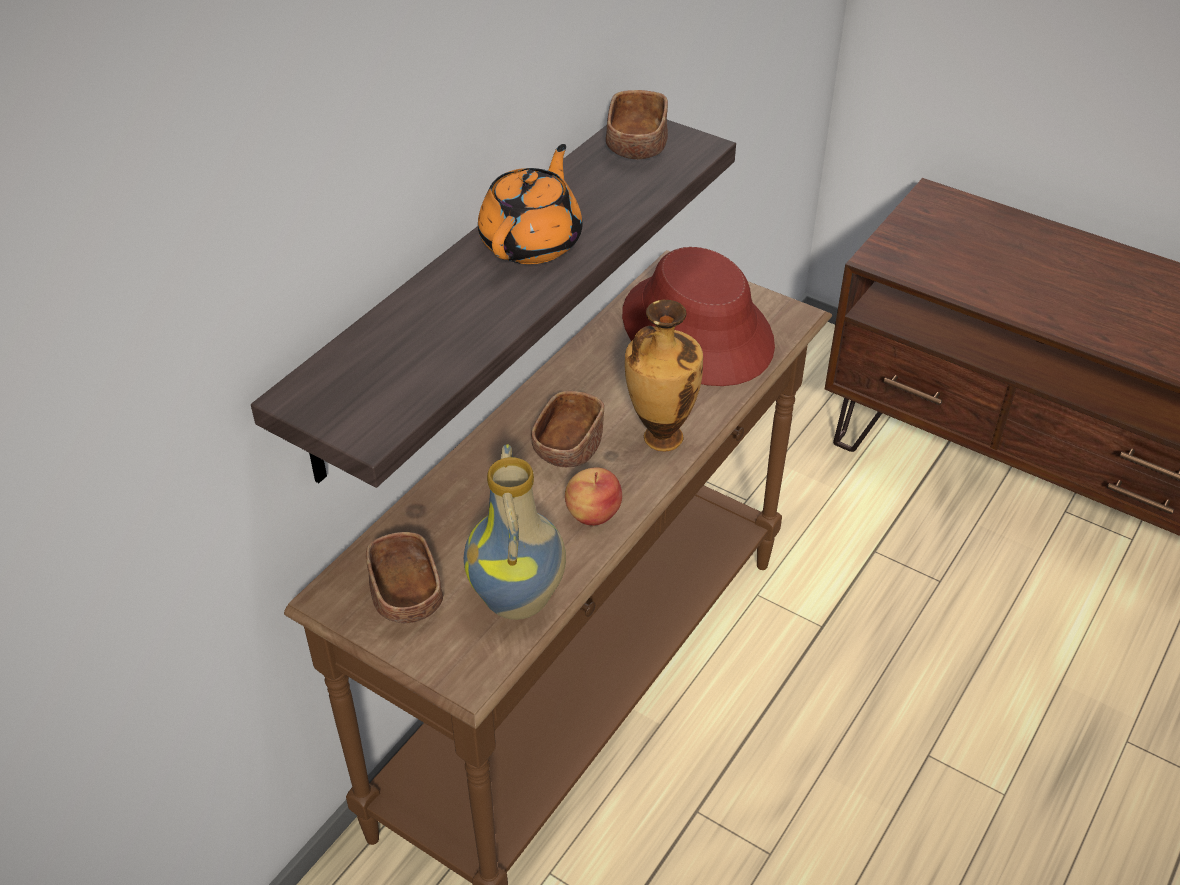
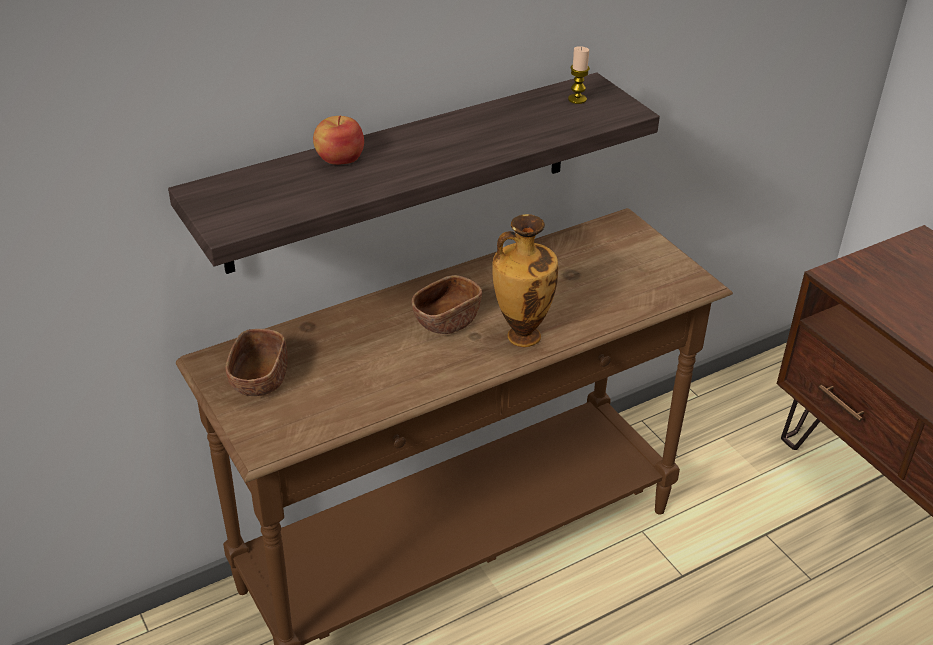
camera: 25 degrees right, 5 degrees down
vase [464,444,566,620] -> none
orange teapot [478,144,583,264] -> none
apple [565,467,622,526] -> apple moved to [313,115,364,165]
brown bowl [606,90,668,159] -> candle [568,46,590,104]
red hat [622,247,775,386] -> none

